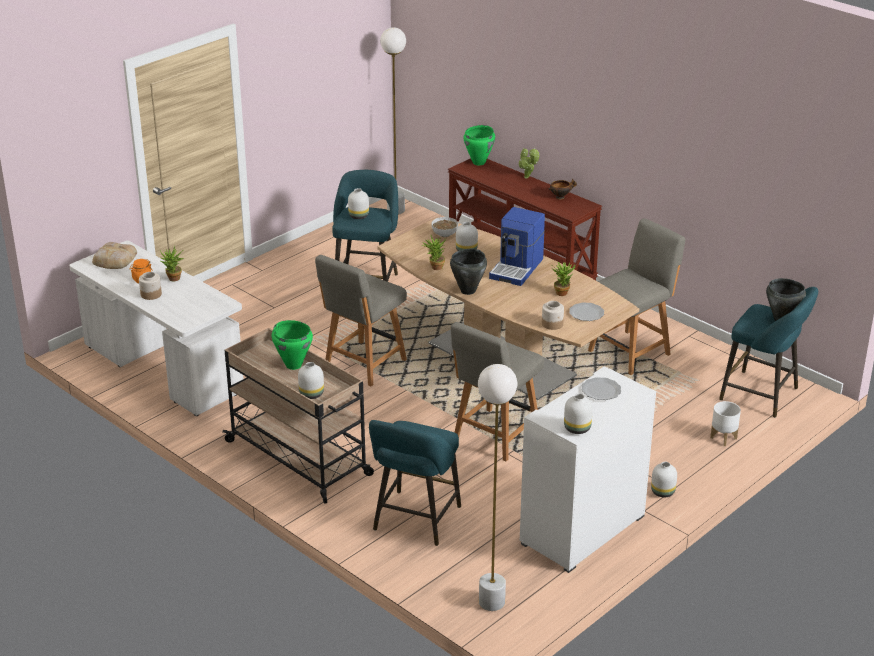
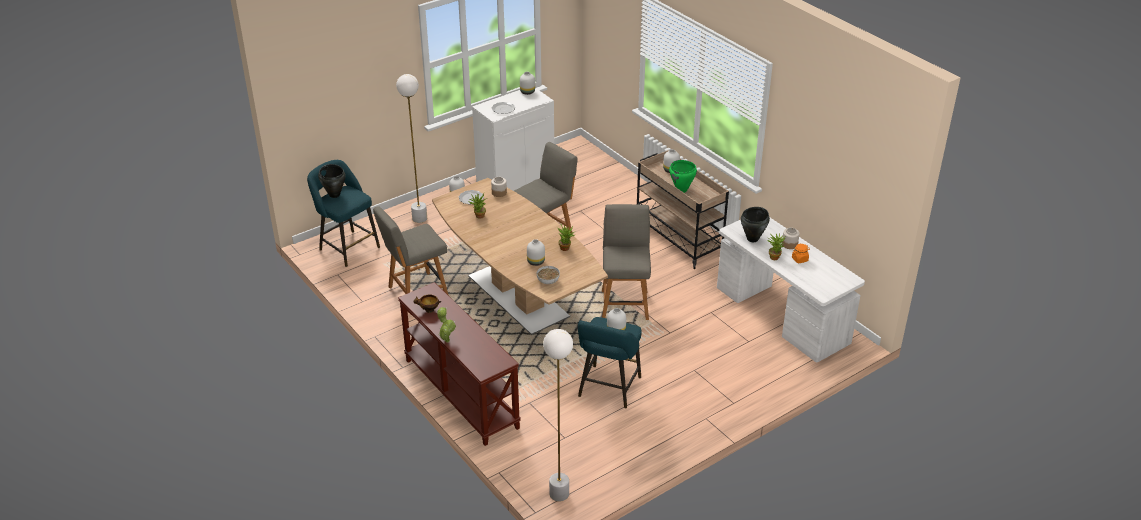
camera: 170 degrees left, 5 degrees up
bread [92,242,137,269] -> none
grey chair [315,255,407,386] -> grey chair turned 45 degrees counterclockwise [602,204,651,320]
turquoise stool [369,420,461,546] -> none
black cooking pot [450,249,487,295] -> black cooking pot moved to [741,207,770,242]
green cooking pot [463,125,495,165] -> none
white floor lamp [478,364,518,611] -> white floor lamp moved to [396,74,427,223]
coffee machine [489,207,545,286] -> none
white planter [710,401,741,446] -> none

